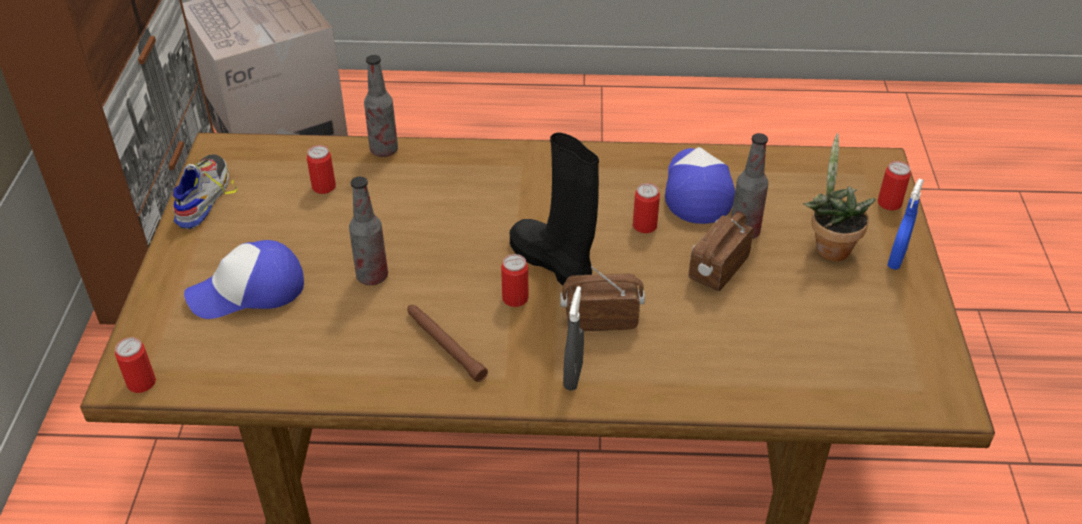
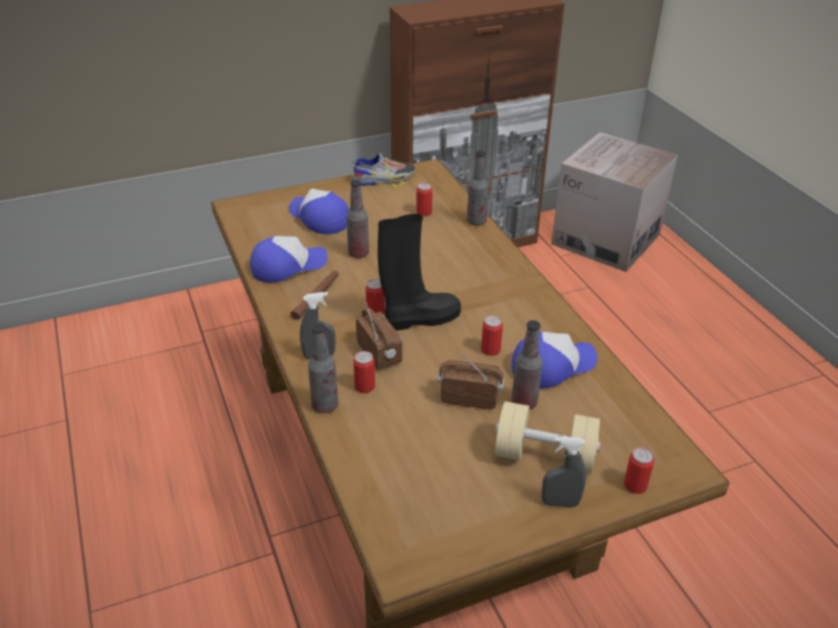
camera: 65 degrees right, 5 degrees down
can [115,337,156,393] -> can moved to [353,351,375,393]
black boot [510,133,599,286] -> black boot turned 45 degrees clockwise [378,214,461,331]
potted plant [803,133,876,261] -> beige dumbbell [495,401,600,474]
blue spray bottle [887,179,924,270] -> grey spray bottle [542,437,586,507]
none -> cap [250,236,327,283]
none -> bottle [308,323,338,413]

